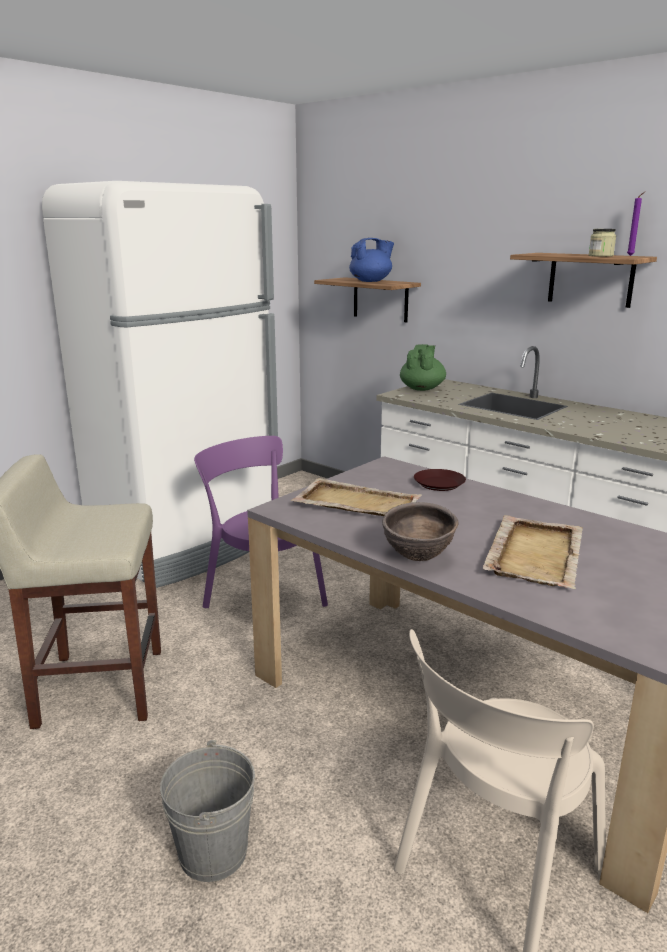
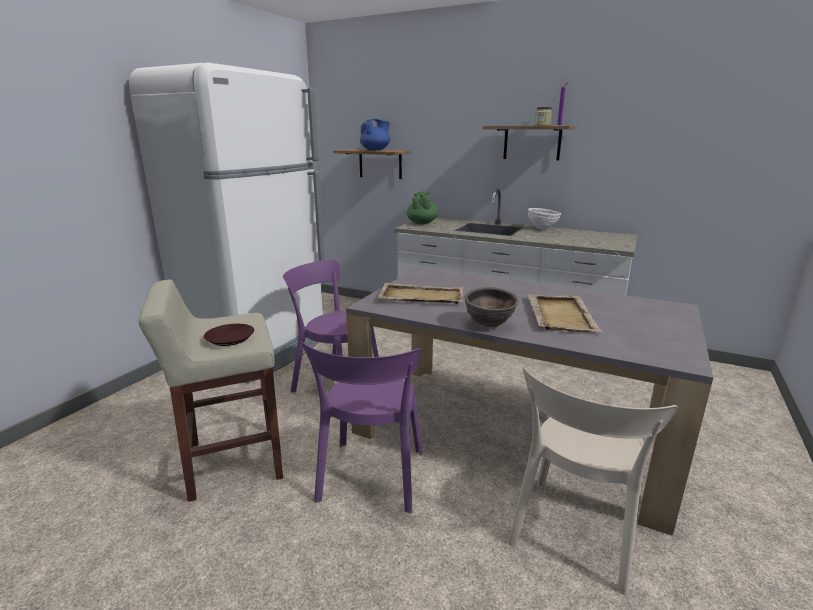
camera: 15 degrees left, 0 degrees up
grey bucket [160,740,255,882] -> none
brown plate [414,469,466,491] -> brown plate moved to [204,324,254,346]
none -> purple chair [301,341,423,513]
none -> white bowl [528,208,561,230]

